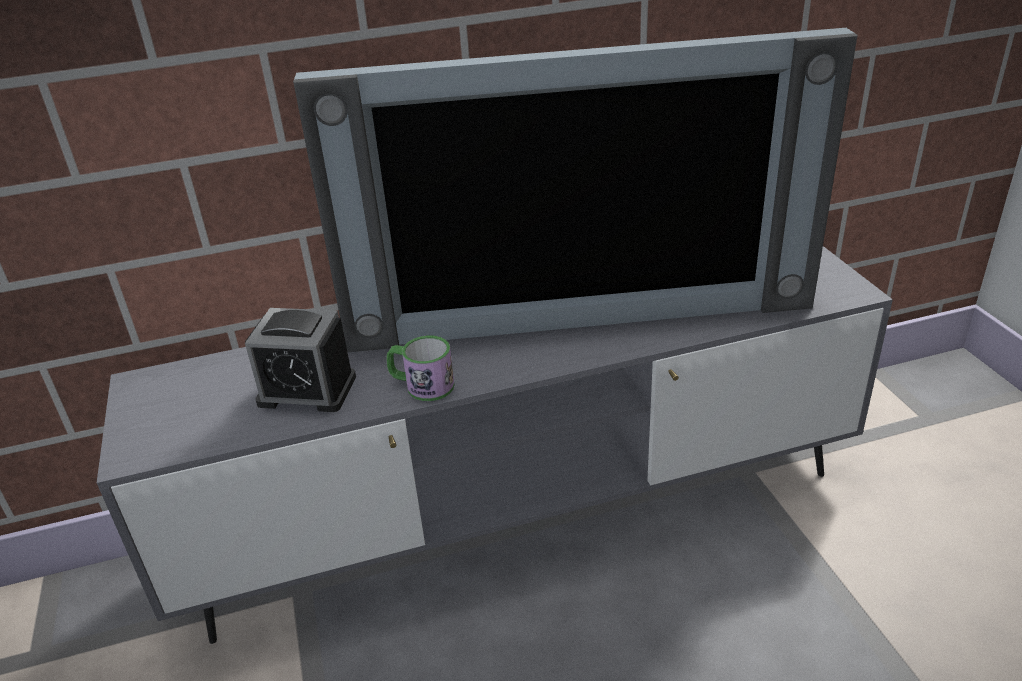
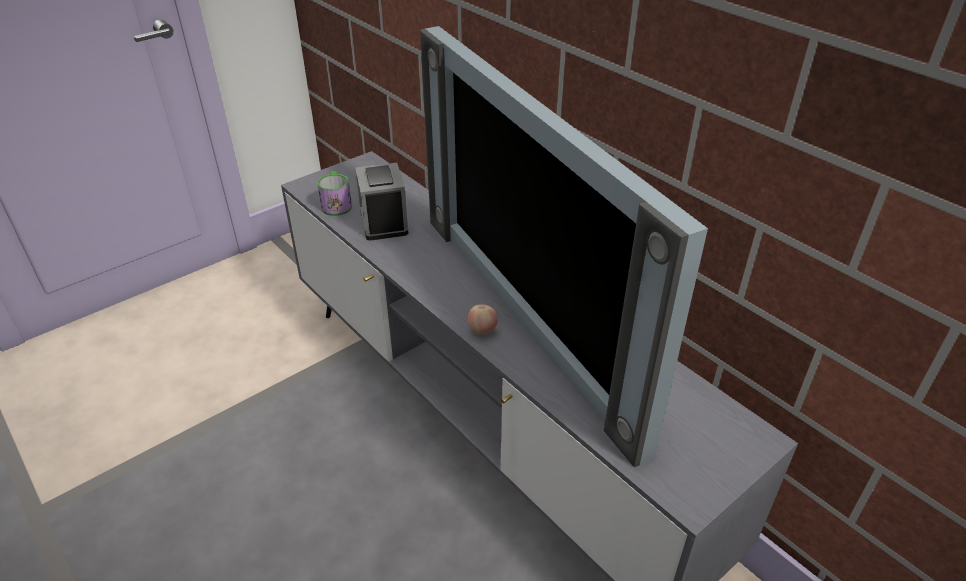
camera: 65 degrees right, 5 degrees up
mug [387,336,454,401] -> mug moved to [317,171,352,216]
none -> apple [468,304,498,334]

